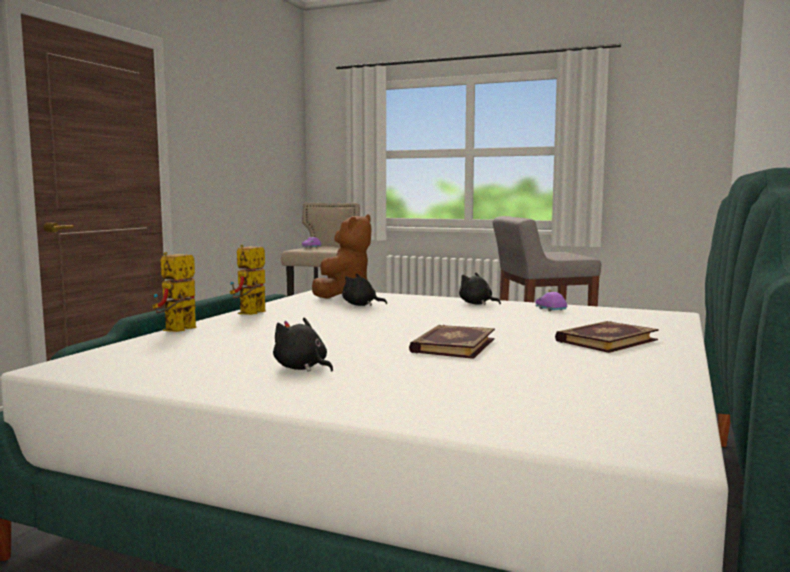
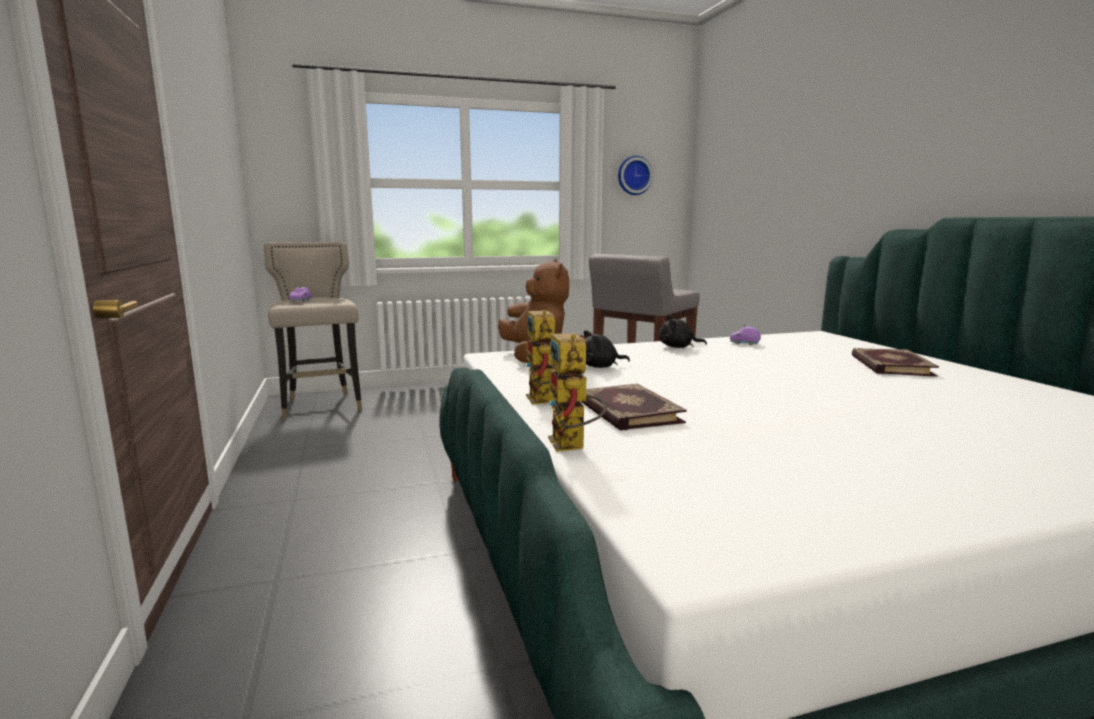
camera: 40 degrees left, 5 degrees up
black plush toy [273,318,333,372] -> none
book [409,325,495,359] -> book moved to [581,384,687,431]
none -> wall clock [618,156,653,195]

